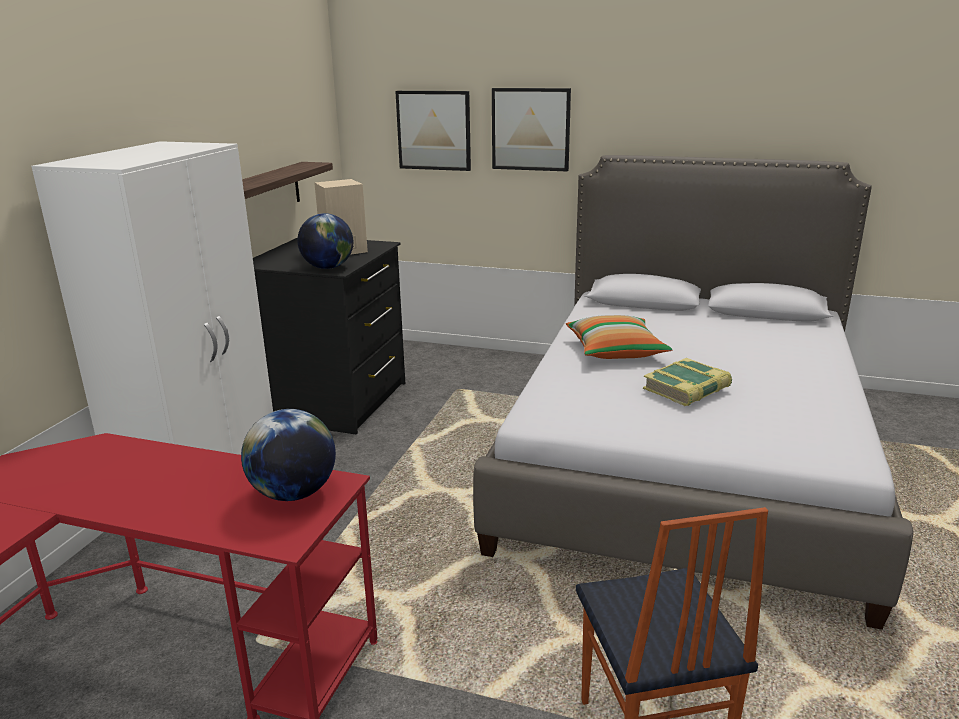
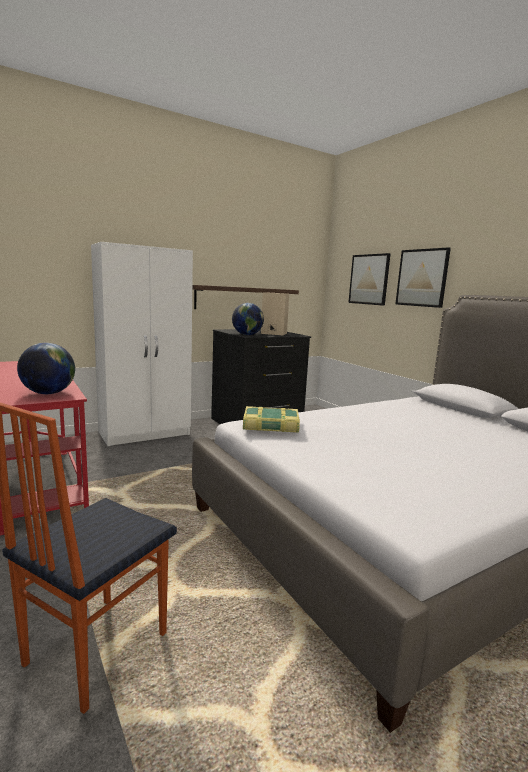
camera: 40 degrees right, 10 degrees down
pillow [566,315,673,359] -> none
book [643,358,732,406] -> book moved to [243,406,300,433]

